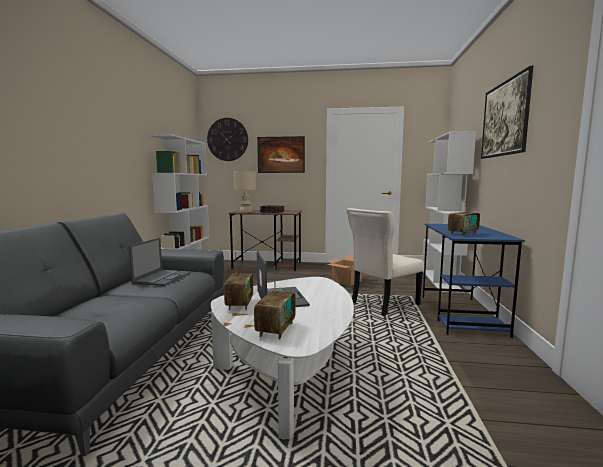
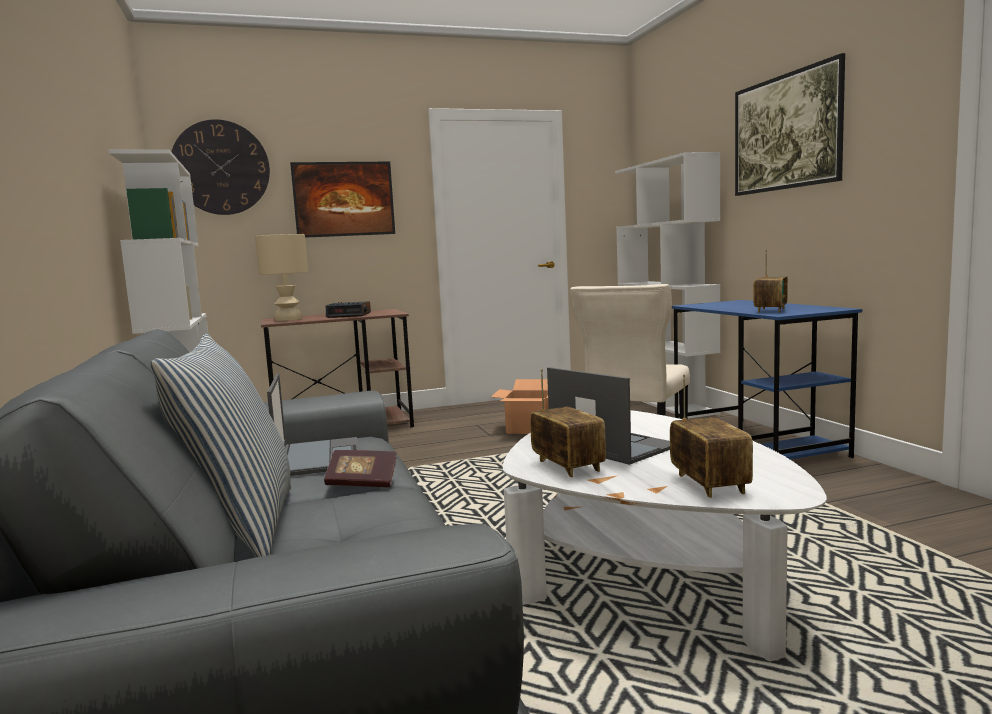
camera: 25 degrees left, 0 degrees up
none -> pillow [150,334,291,557]
none -> book [324,450,397,487]

